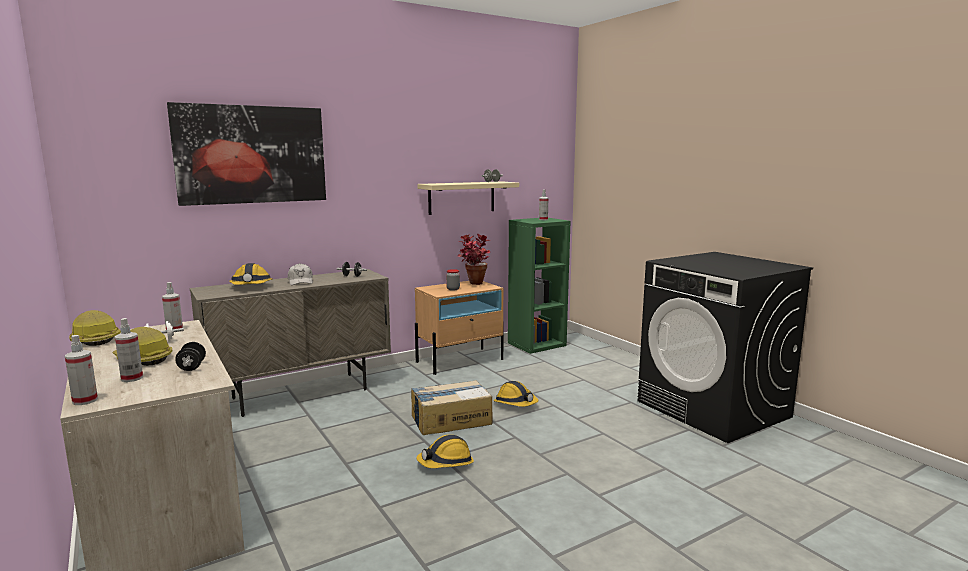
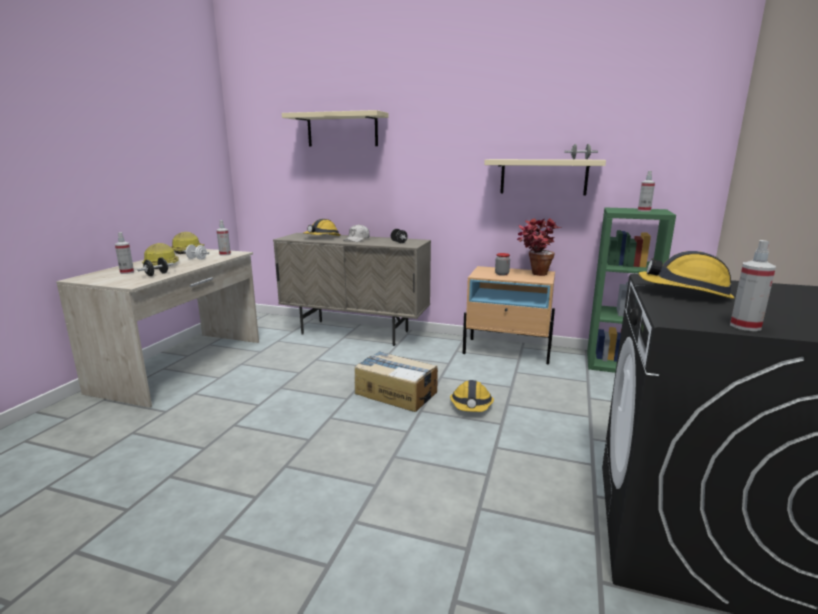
camera: 50 degrees right, 5 degrees up
spray bottle [65,335,98,405] -> spray bottle moved to [730,240,776,331]
picture [167,102,326,206] -> beige shelf [282,110,388,146]
hard hat [416,435,474,468] -> hard hat moved to [638,251,734,299]

